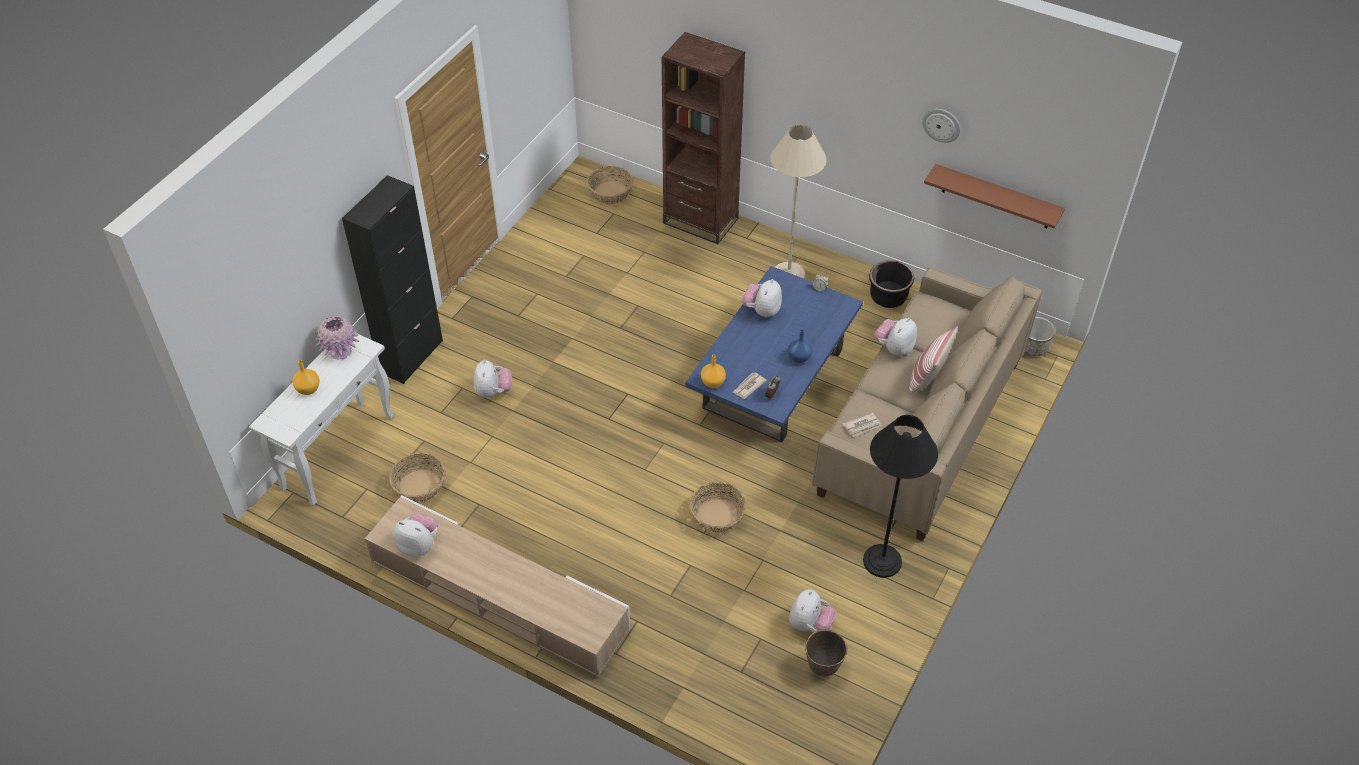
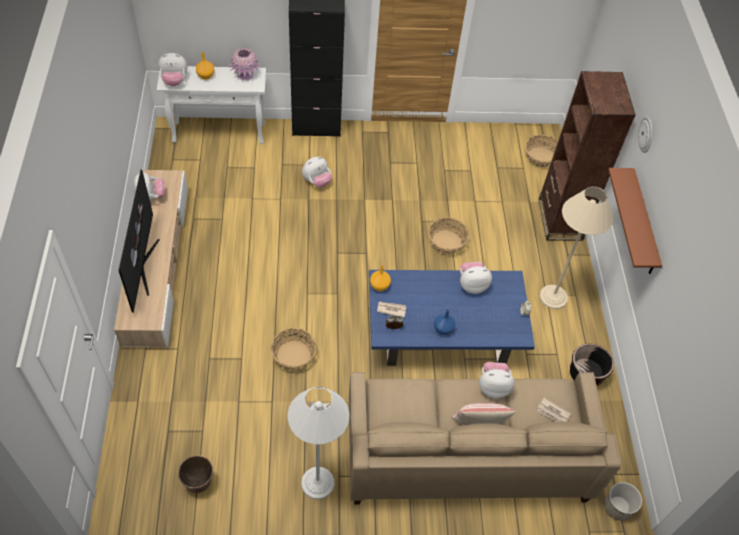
camera: 55 degrees right, 5 degrees up
basket [389,453,445,503] -> basket moved to [428,218,469,254]
plush toy [789,589,836,632] -> plush toy moved to [158,53,188,86]
newspaper [843,412,882,437] -> newspaper moved to [538,398,571,422]
black floor lamp [863,415,938,578] -> white floor lamp [287,386,350,499]
wall clock [922,109,960,143] -> wall clock moved to [638,116,652,153]
brown shelf [924,164,1065,229] -> brown shelf moved to [608,168,662,274]
none -> television [118,170,160,313]

